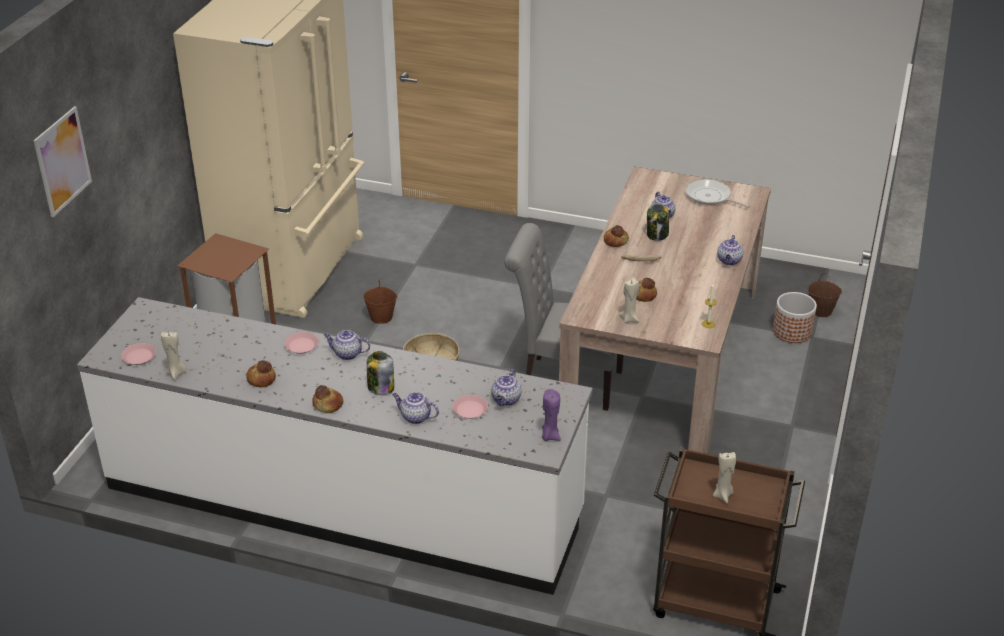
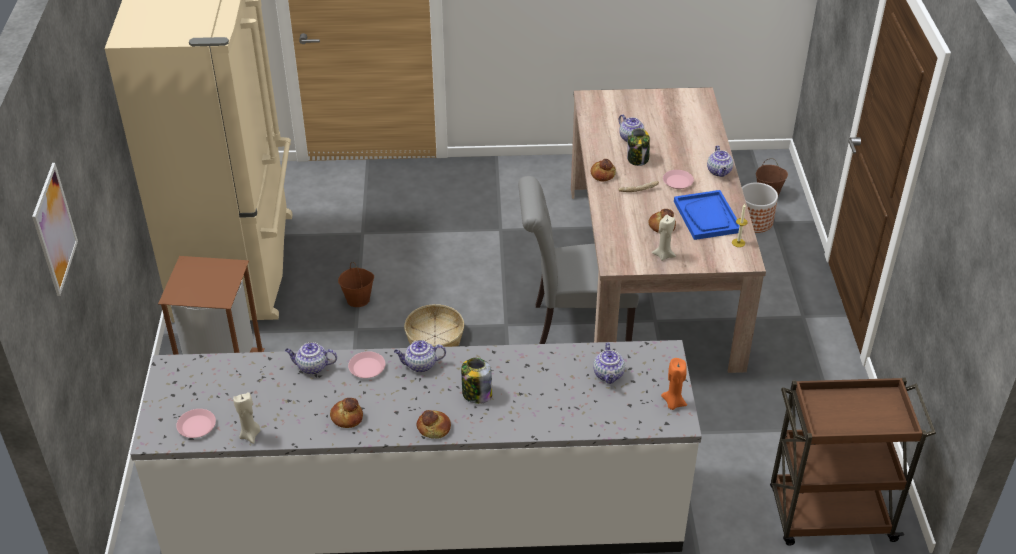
camera: 20 degrees left, 5 degrees up
teapot [392,392,439,424] -> teapot moved to [285,342,337,375]
pink plate [452,395,488,419] -> pink plate moved to [663,170,694,189]
purple candle [542,389,561,441] -> orange candle [661,358,687,410]
frying pan [686,179,751,208] -> none
beige candle [713,452,736,503] -> none
none -> blue tray [674,190,740,240]

